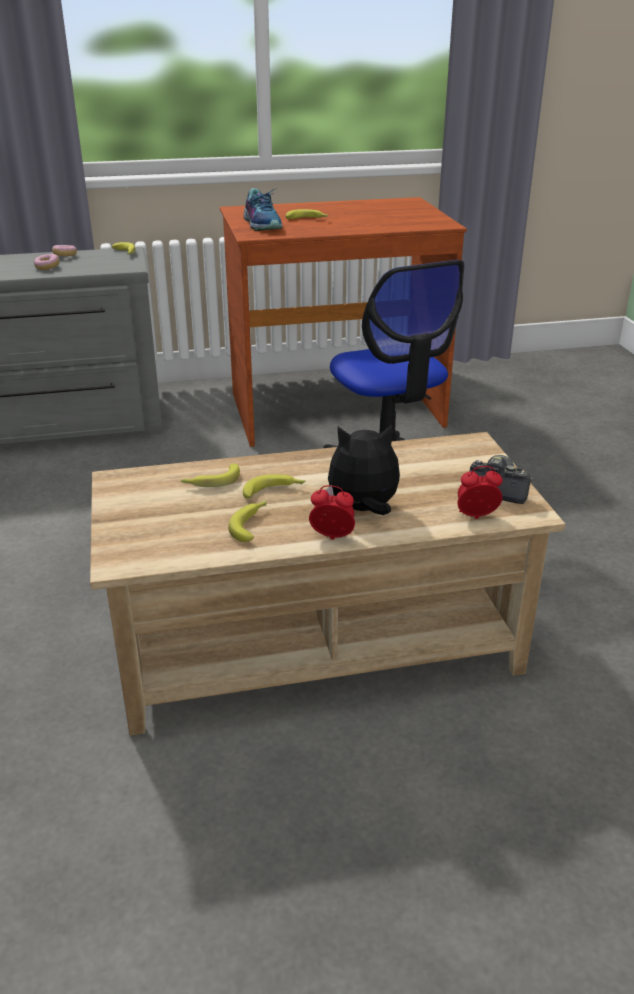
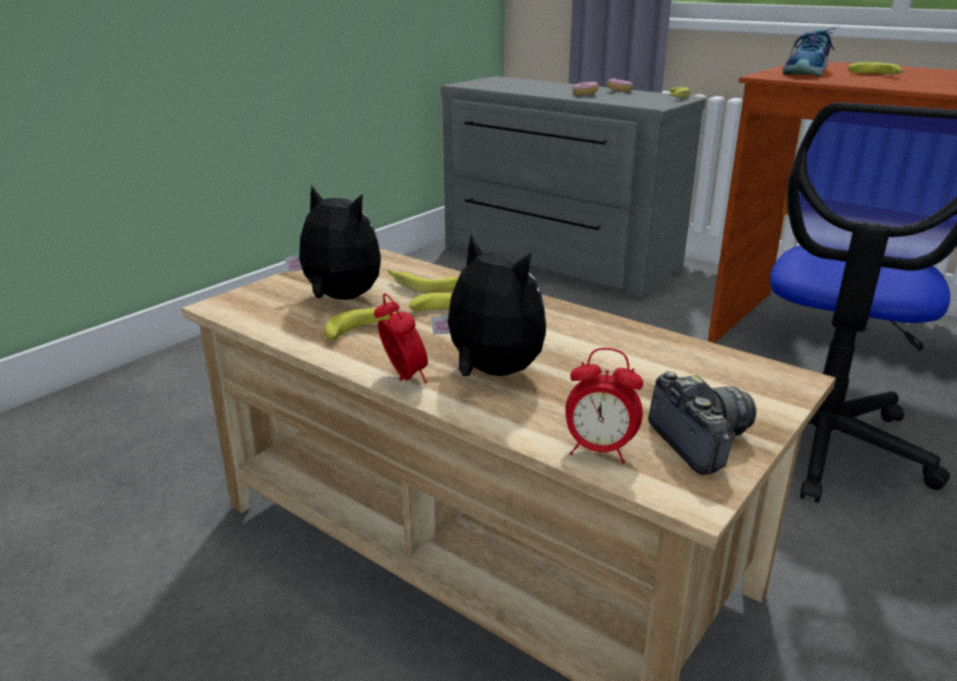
camera: 50 degrees right, 5 degrees down
alarm clock [458,466,502,519] -> alarm clock turned 150 degrees clockwise [565,348,643,464]
none -> plush toy [285,185,381,300]

